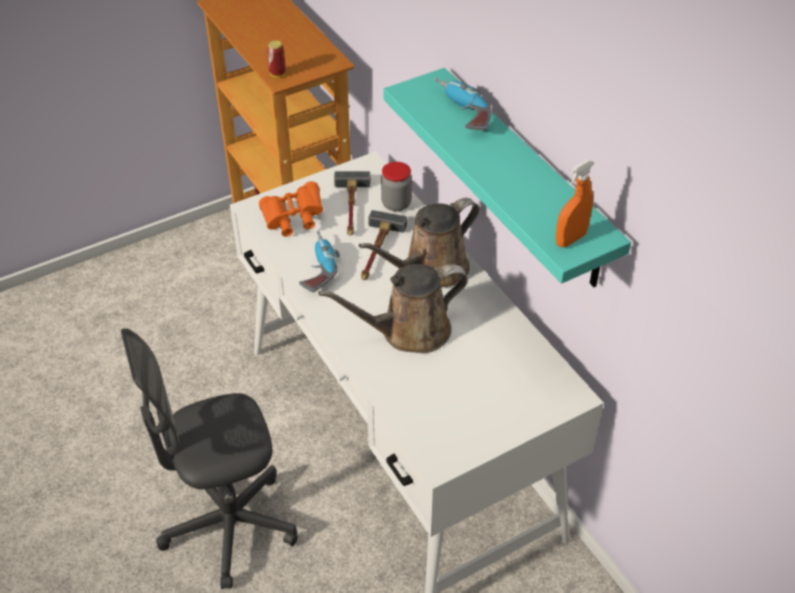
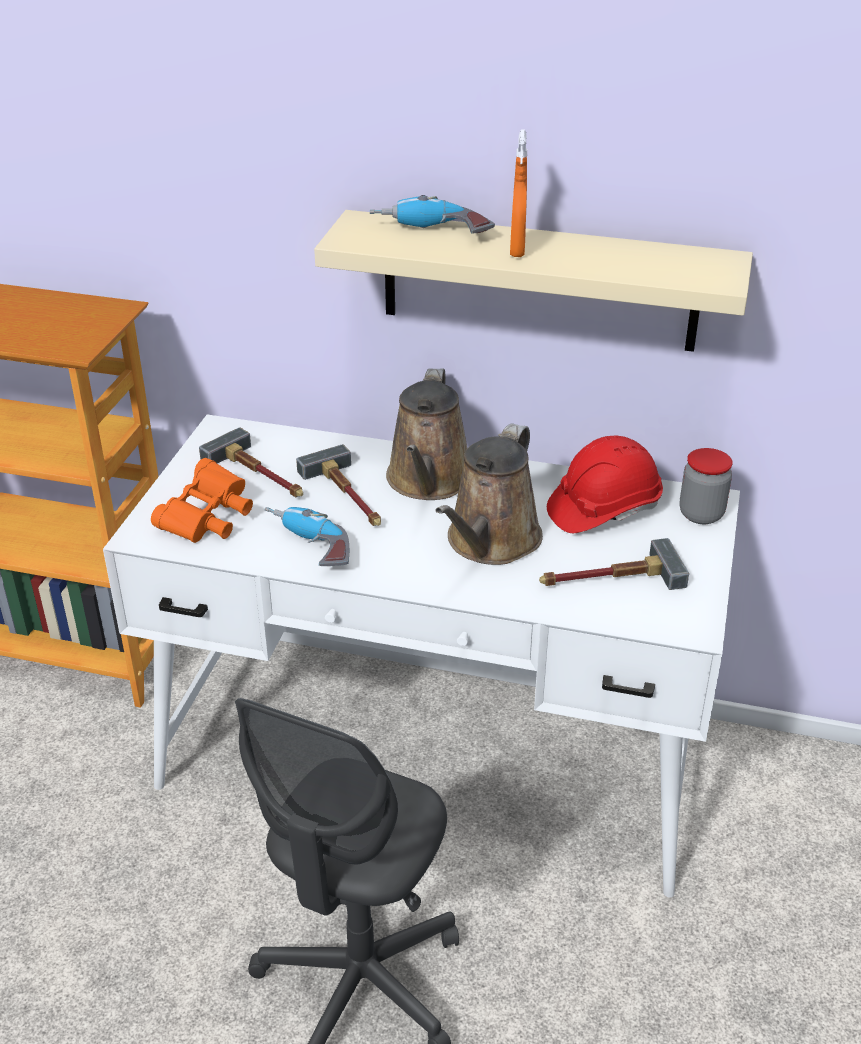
camera: 45 degrees left, 10 degrees down
can [267,40,286,78] -> none
jar [381,162,412,211] -> jar moved to [679,448,732,524]
turquoise shelf [383,68,631,287] -> beige shelf [314,210,753,352]
orange spray bottle [556,159,595,247] -> orange spray bottle moved to [510,129,527,257]
none -> hammer [539,538,689,590]
none -> red hard hat [547,436,663,533]

